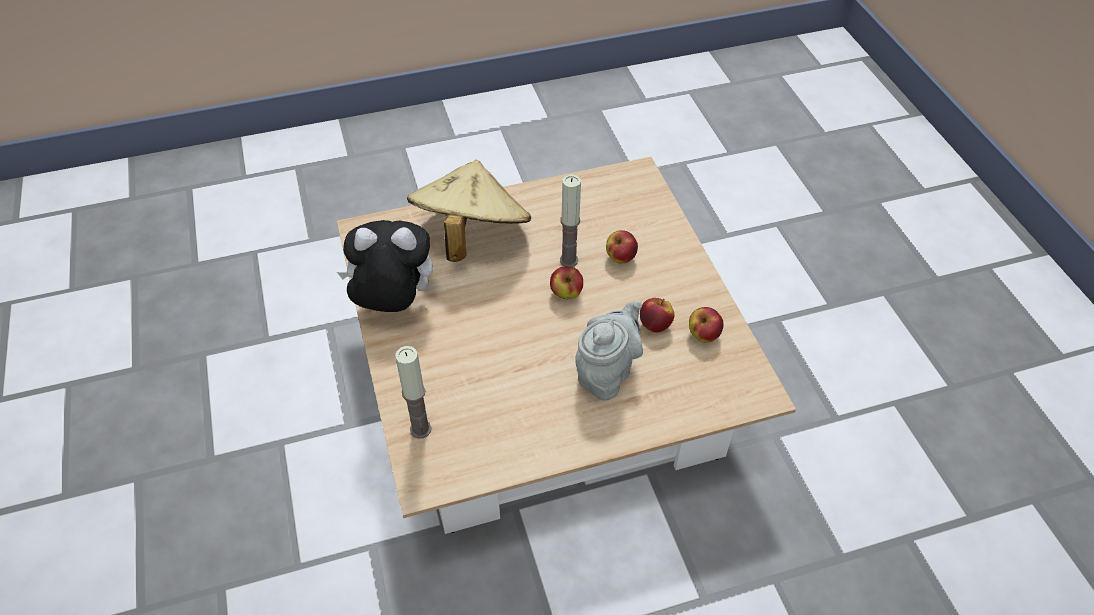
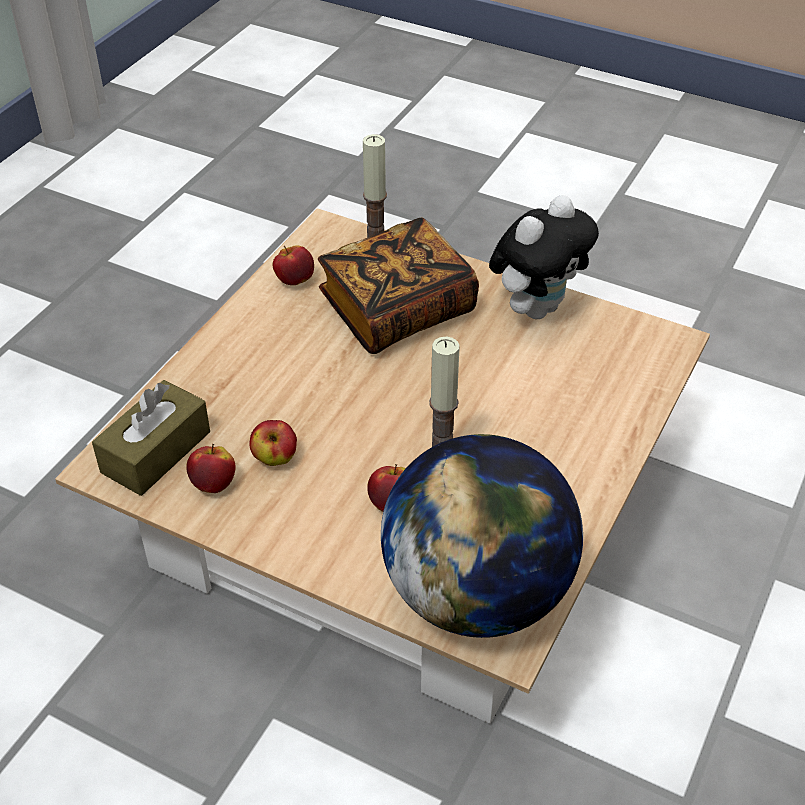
camera: 135 degrees right, 5 degrees down
beige hat [407,160,531,262] -> none
apple [550,266,583,299] -> apple moved to [273,246,314,285]
grey teapot [575,300,643,401] -> none
none -> brown tissue box [92,380,210,496]
none -> book [318,218,479,354]
none -> globe [381,434,583,638]

